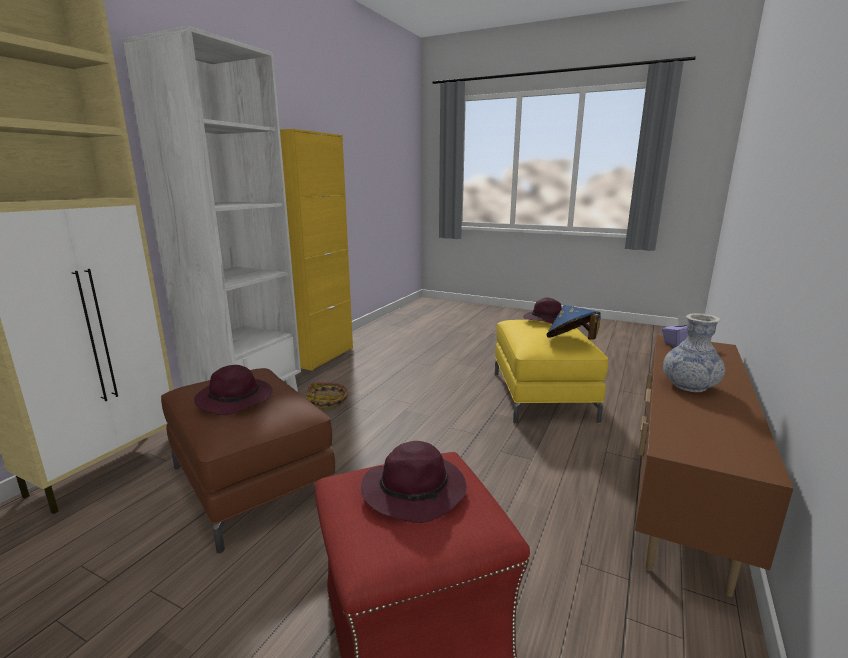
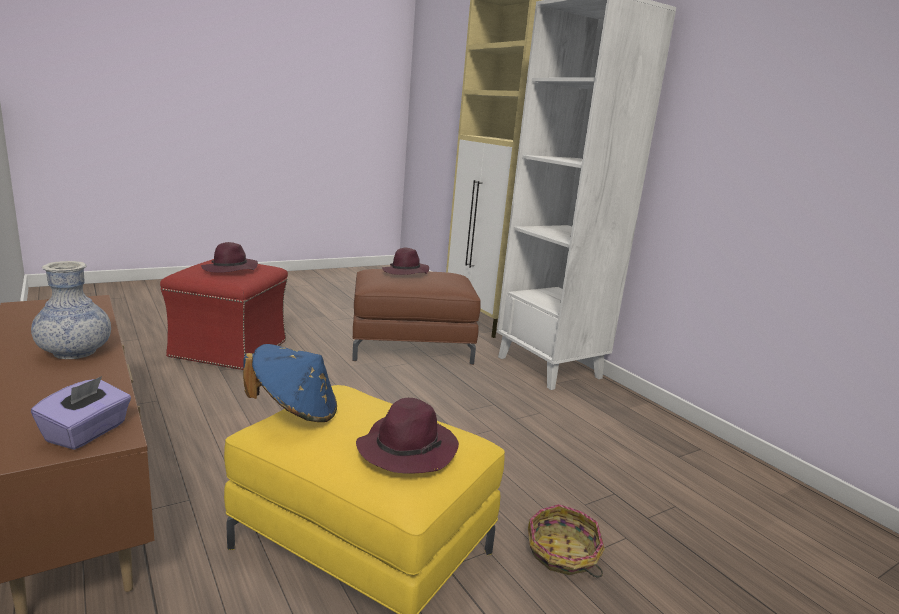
camera: 120 degrees right, 0 degrees up
yellow cabinet [280,129,353,371] -> none
basket [306,382,348,409] -> basket moved to [528,504,605,578]

